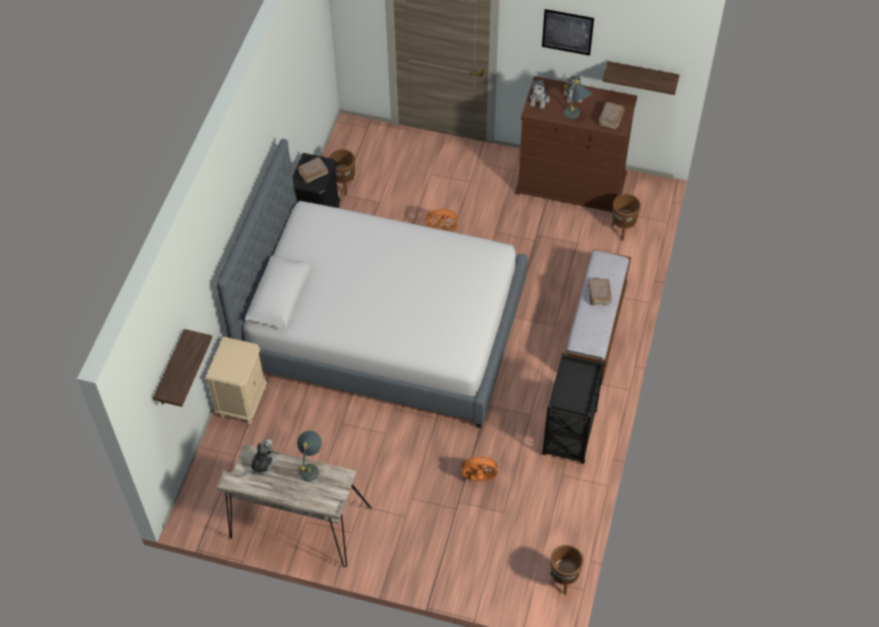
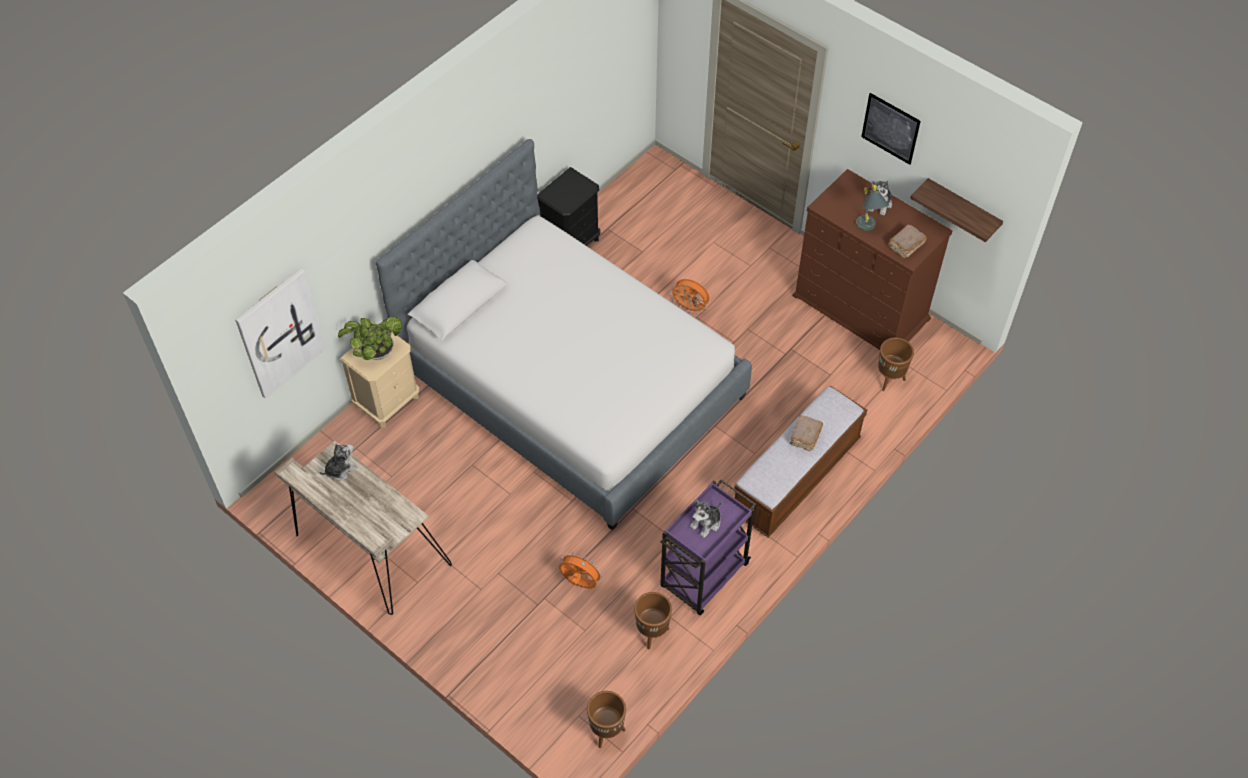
camera: 25 degrees right, 0 degrees up
shelf [153,329,212,407] -> picture [235,268,326,399]
brown book [297,157,328,183] -> none
grey table lamp [297,430,322,481] -> none
brown planter [329,149,355,195] -> brown planter moved to [634,592,672,650]
plush toy [530,80,550,109] -> plush toy moved to [690,499,722,538]
black cart [542,350,605,464] -> purple cart [660,479,756,615]
none -> potted plant [338,317,402,360]

